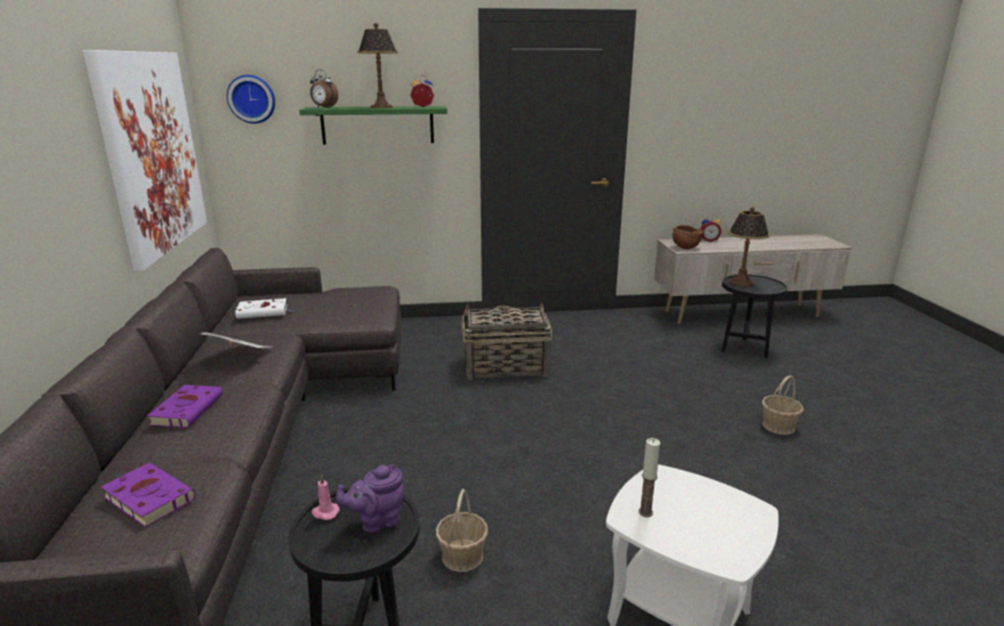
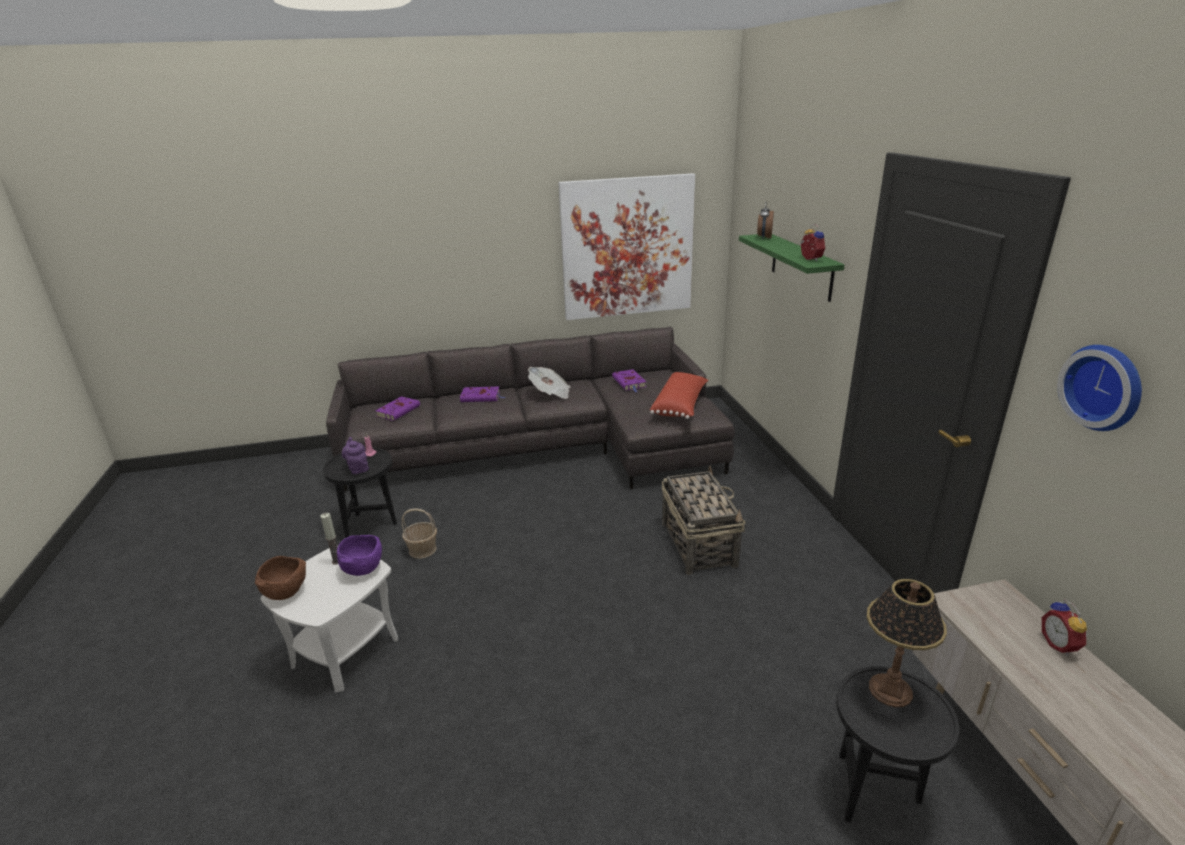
camera: 85 degrees right, 5 degrees up
wall clock [227,75,275,124] -> wall clock moved to [1057,345,1142,431]
white book [235,298,295,319] -> purple book [612,369,646,392]
table lamp [357,23,398,108] -> none
brown bowl [672,225,703,249] -> brown bowl moved to [255,556,306,600]
basket [762,376,804,435] -> none
none -> purple bowl [337,535,382,576]
none -> red pillow [650,372,708,419]

